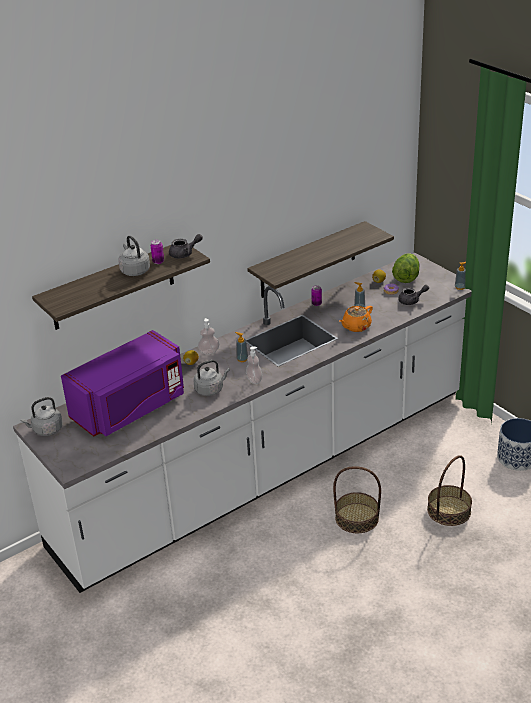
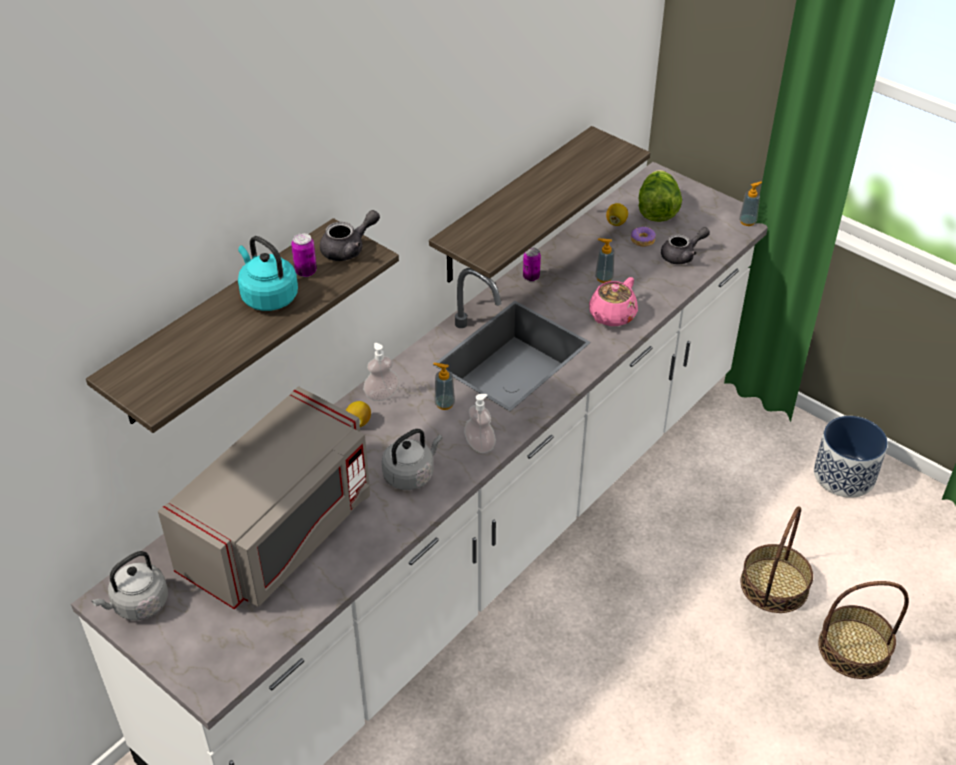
camera: 15 degrees left, 10 degrees up
purple microwave [61,330,184,437] -> grey microwave [158,386,370,610]
grey kettle [118,236,150,276] -> turquoise kettle [238,236,298,311]
basket [333,466,381,533] -> basket moved to [818,581,909,679]
orange teapot [340,306,373,332] -> pink teapot [589,277,638,326]

